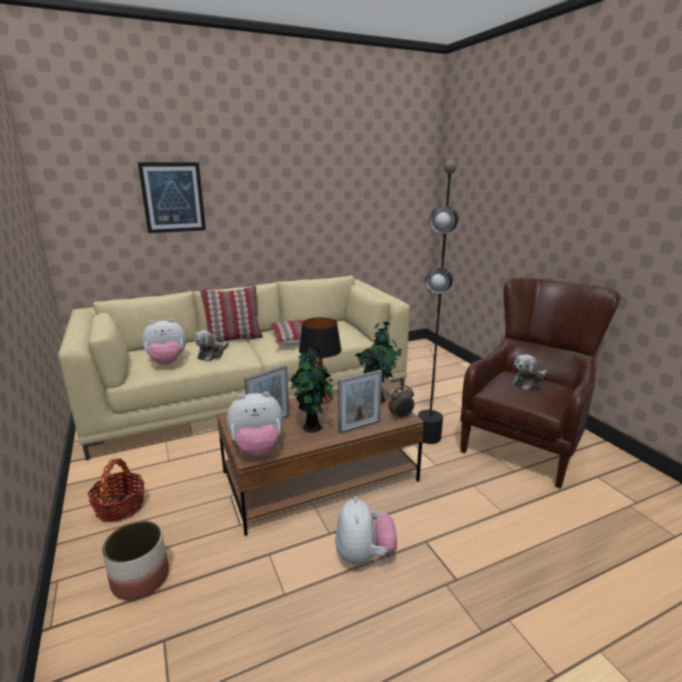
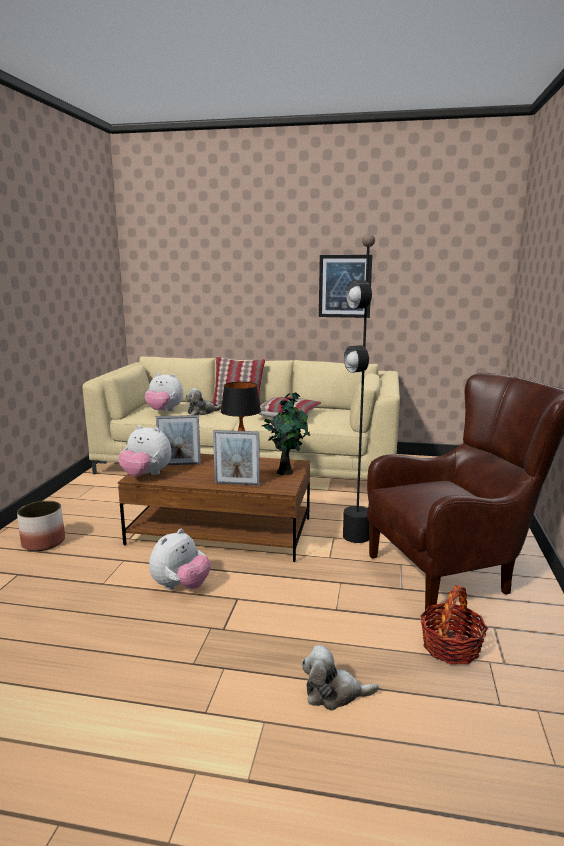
camera: 35 degrees right, 5 degrees down
basket [88,458,145,522] -> basket moved to [420,585,488,665]
picture [138,162,206,233] -> picture moved to [319,255,372,318]
potted plant [290,348,333,433] -> none
alarm clock [388,386,414,420] -> none
plush toy [513,355,548,391] -> plush toy moved to [302,645,379,711]

